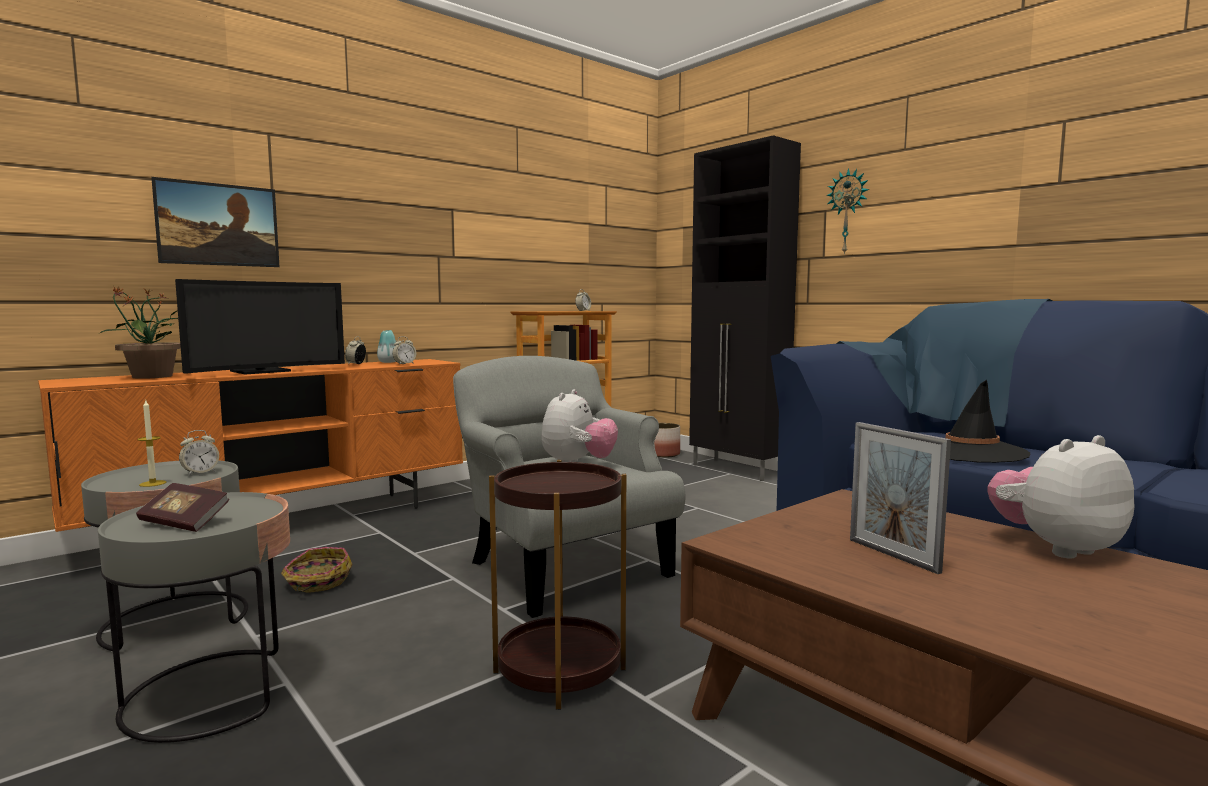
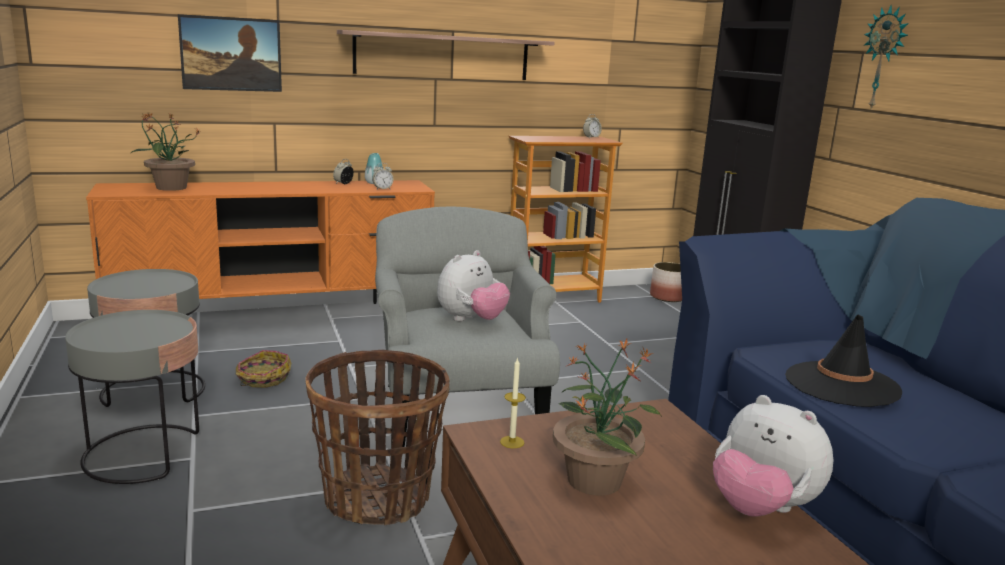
camera: 20 degrees right, 10 degrees up
book [136,483,230,532] -> none
candle [137,401,166,487] -> candle moved to [500,357,526,448]
television [175,279,345,374] -> none
alarm clock [179,430,219,475] -> none
brown side table [489,460,626,710] -> basket [306,350,449,526]
picture frame [850,422,951,574] -> potted plant [553,339,662,496]
plush toy [988,435,1134,558] -> plush toy turned 135 degrees counterclockwise [713,395,833,517]
none -> shelf [337,30,555,80]

